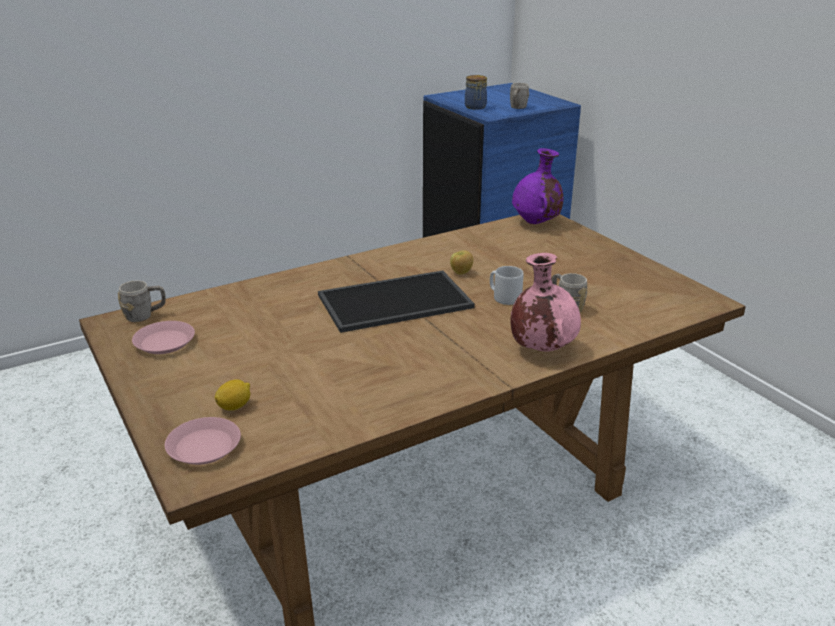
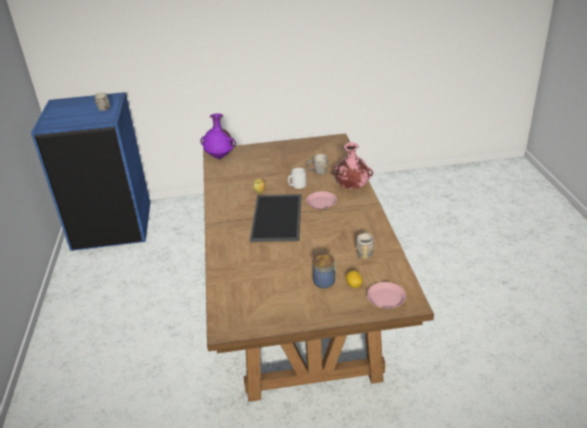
camera: 65 degrees left, 5 degrees up
grey mug [118,280,166,322] -> grey mug moved to [356,231,374,259]
pink plate [132,321,195,354] -> pink plate moved to [306,191,337,209]
jar [465,75,487,110] -> jar moved to [313,253,338,289]

